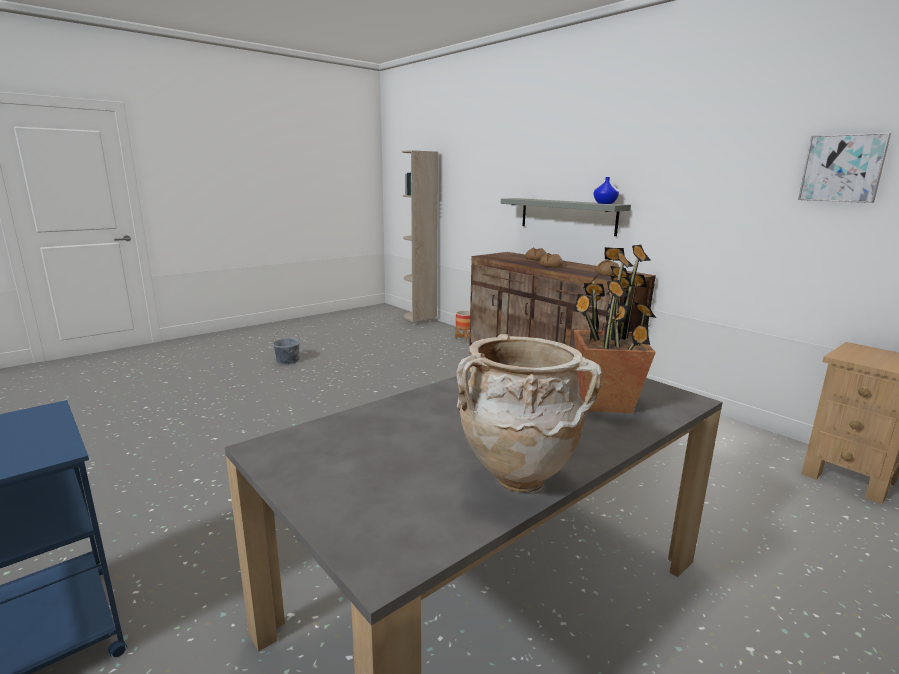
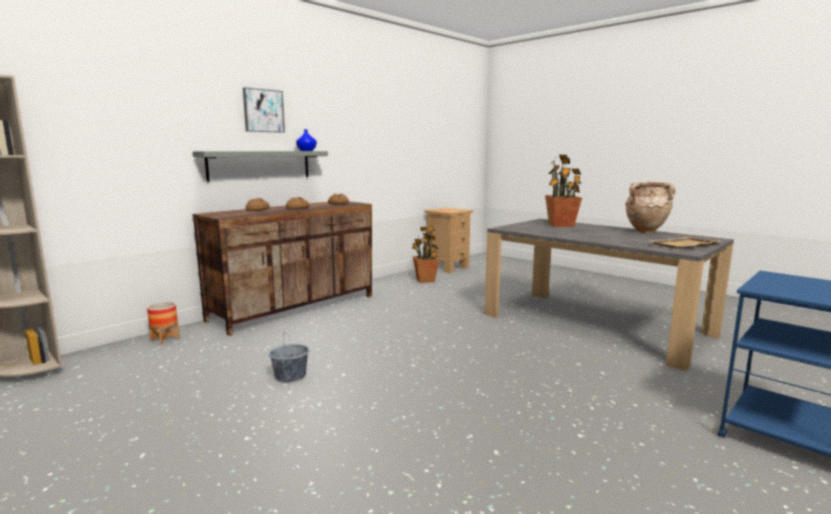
camera: 95 degrees left, 5 degrees down
grey bucket [273,328,300,364] -> grey bucket moved to [269,331,309,382]
picture [798,133,891,203] -> picture moved to [243,88,285,133]
none -> potted plant [412,226,439,283]
none -> beige tray [647,237,721,248]

